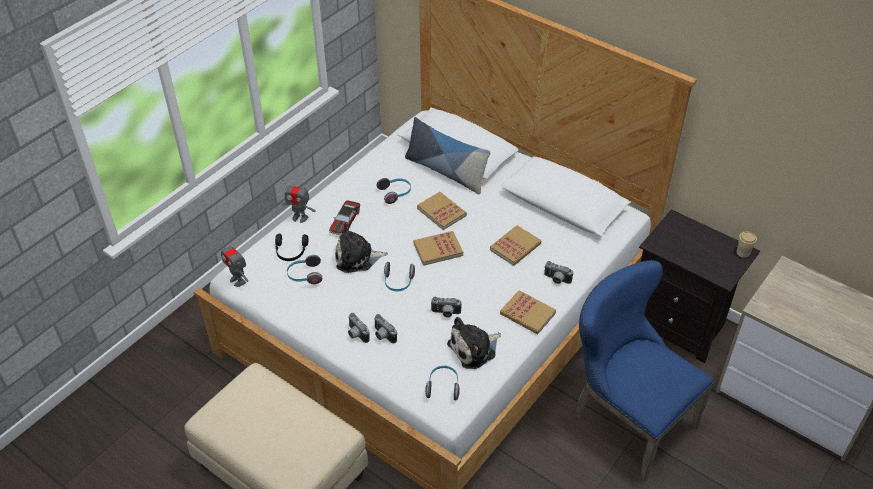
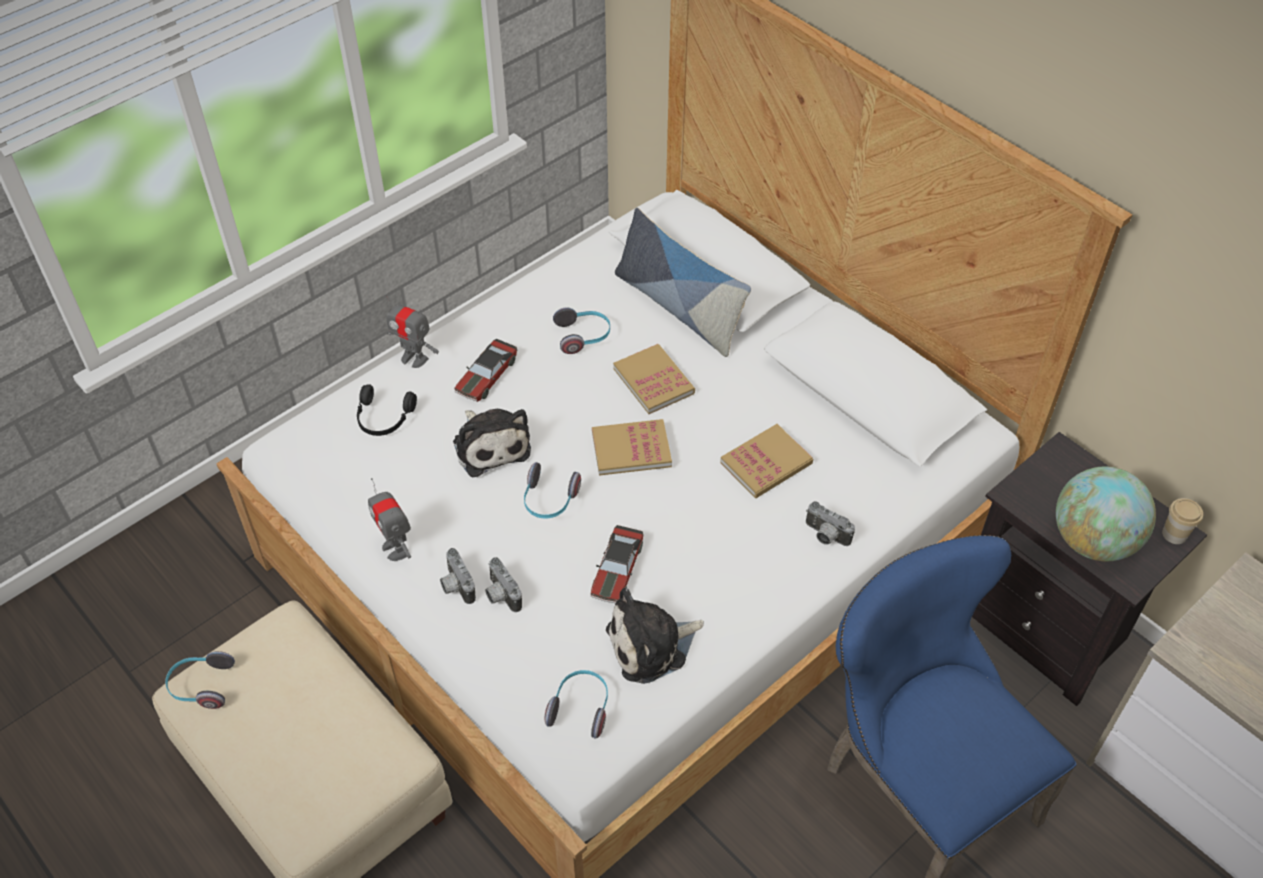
camera: 10 degrees right, 5 degrees up
toy robot [221,238,248,287] -> toy robot moved to [368,478,411,561]
headphones [287,255,322,284] -> headphones moved to [165,651,235,709]
plush toy [335,223,388,273] -> plush toy turned 120 degrees counterclockwise [453,409,531,477]
camera [431,297,462,317] -> toy car [591,525,643,603]
book [500,290,556,334] -> none
none -> globe [1056,466,1156,561]

